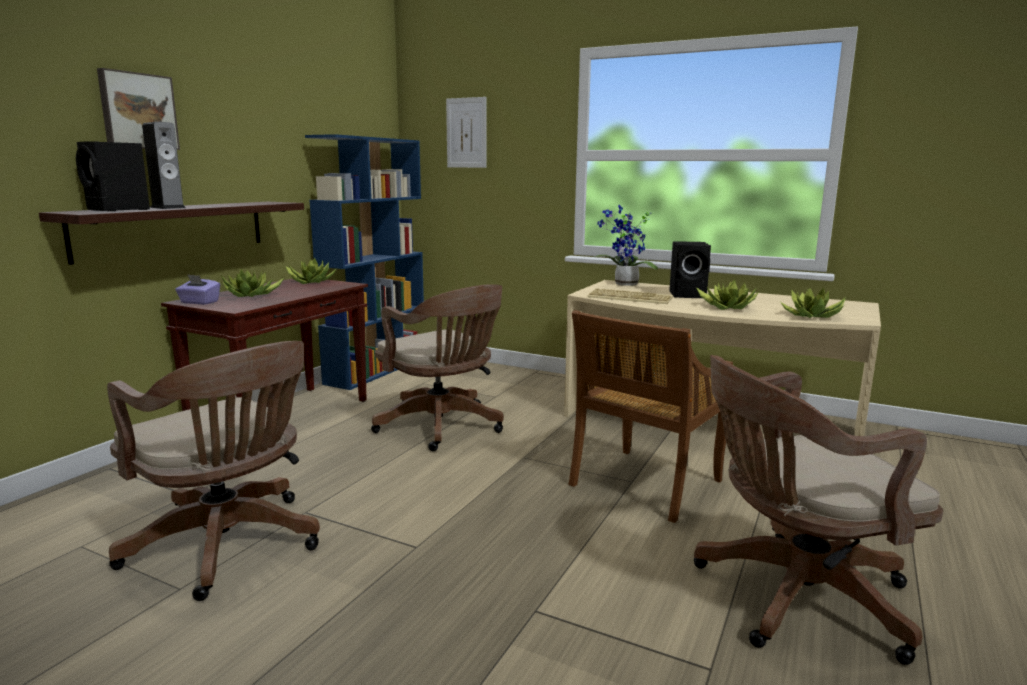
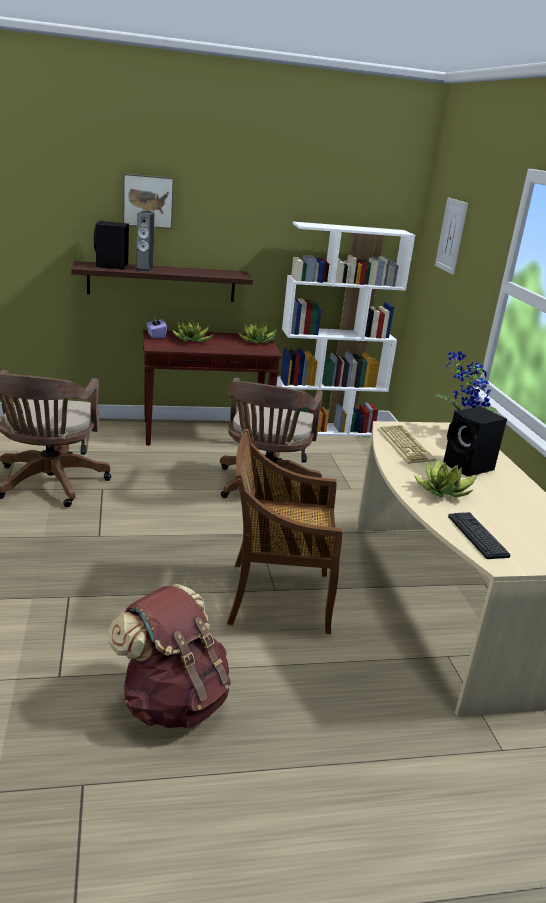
camera: 50 degrees right, 10 degrees up
blue bookcase [305,134,424,390] -> white bookcase [276,222,415,436]
brown office chair [694,355,943,665] -> brown backpack [108,584,231,728]
potted plant [780,287,846,318] -> keyboard [448,512,511,559]

